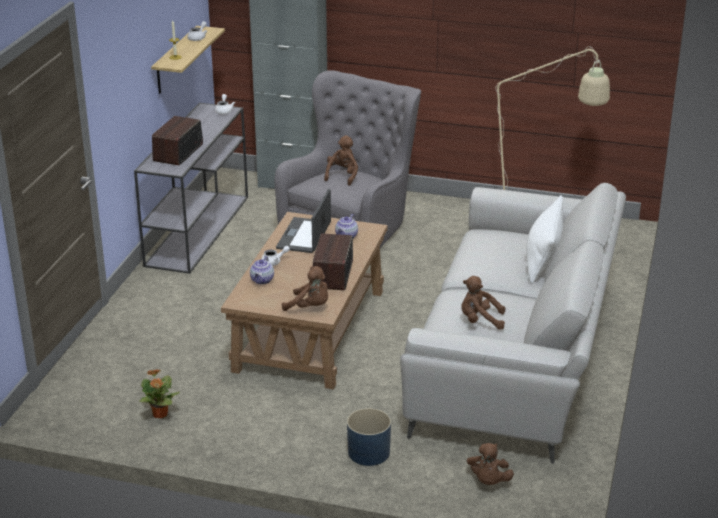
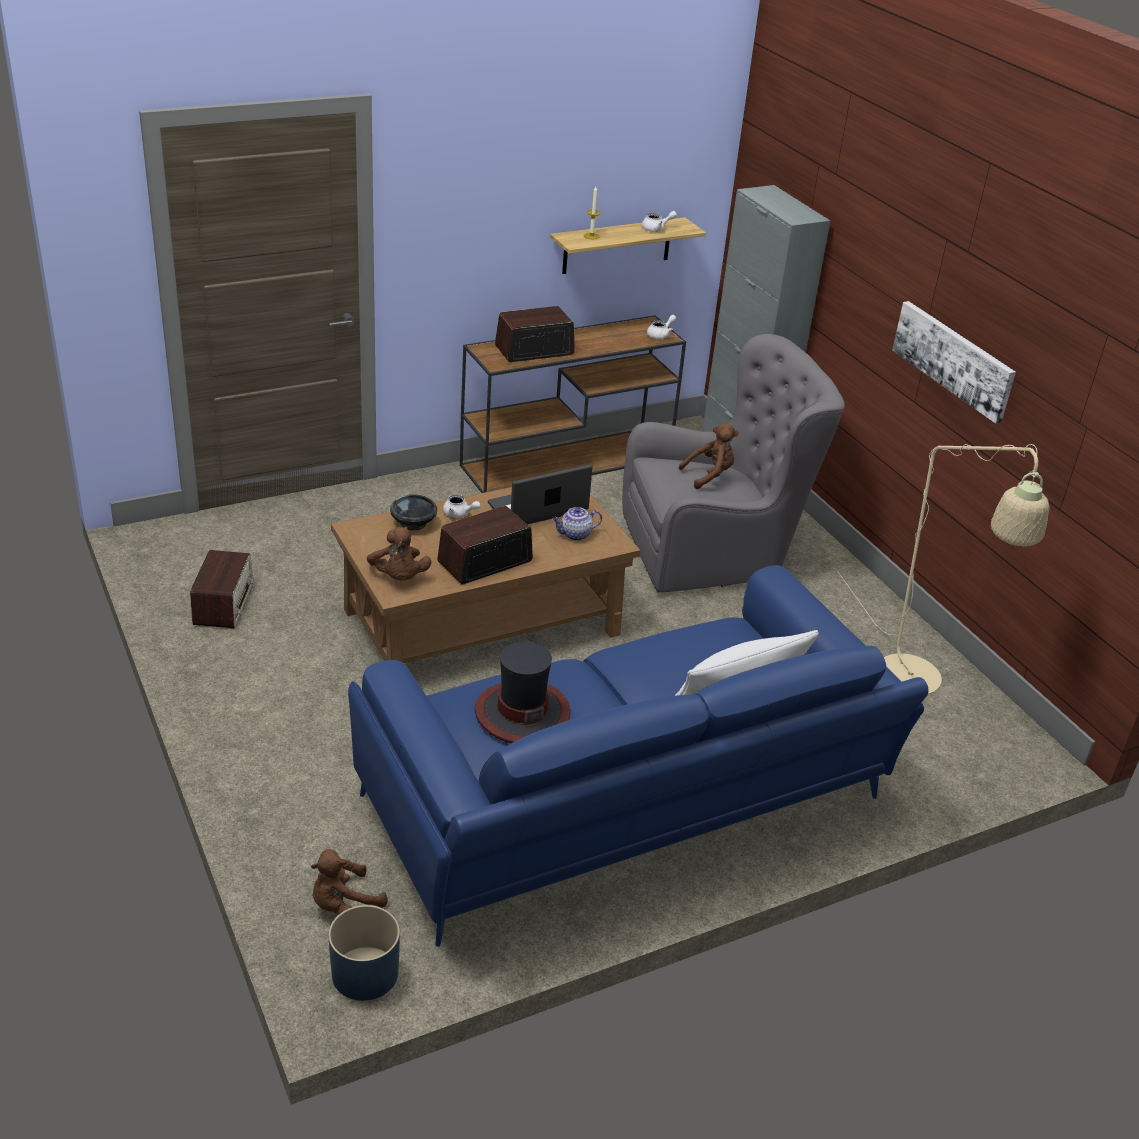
camera: 45 degrees right, 5 degrees up
grey console table [134,103,248,274] -> brown console table [460,315,686,493]
potted plant [139,369,180,418] -> radio [190,550,254,629]
teapot [250,256,274,284] -> black bowl [390,494,437,531]
blue planter [347,408,391,466] -> blue planter moved to [328,905,400,1001]
grey sofa [400,183,626,464] -> blue sofa [348,565,928,947]
brown plush toy [462,276,505,330] -> hat [475,641,570,743]
none -> picture [892,301,1016,424]

